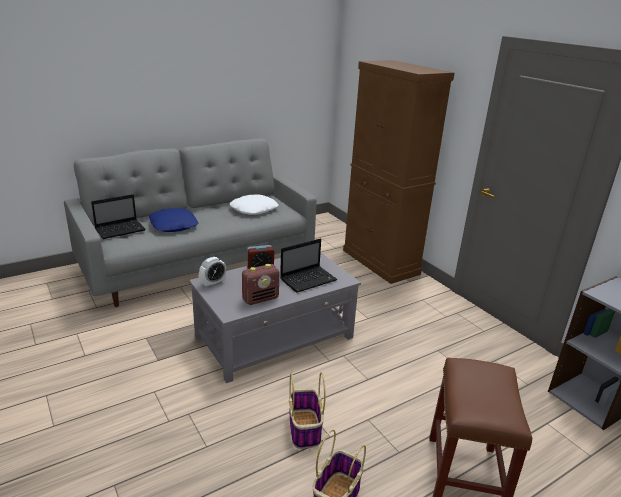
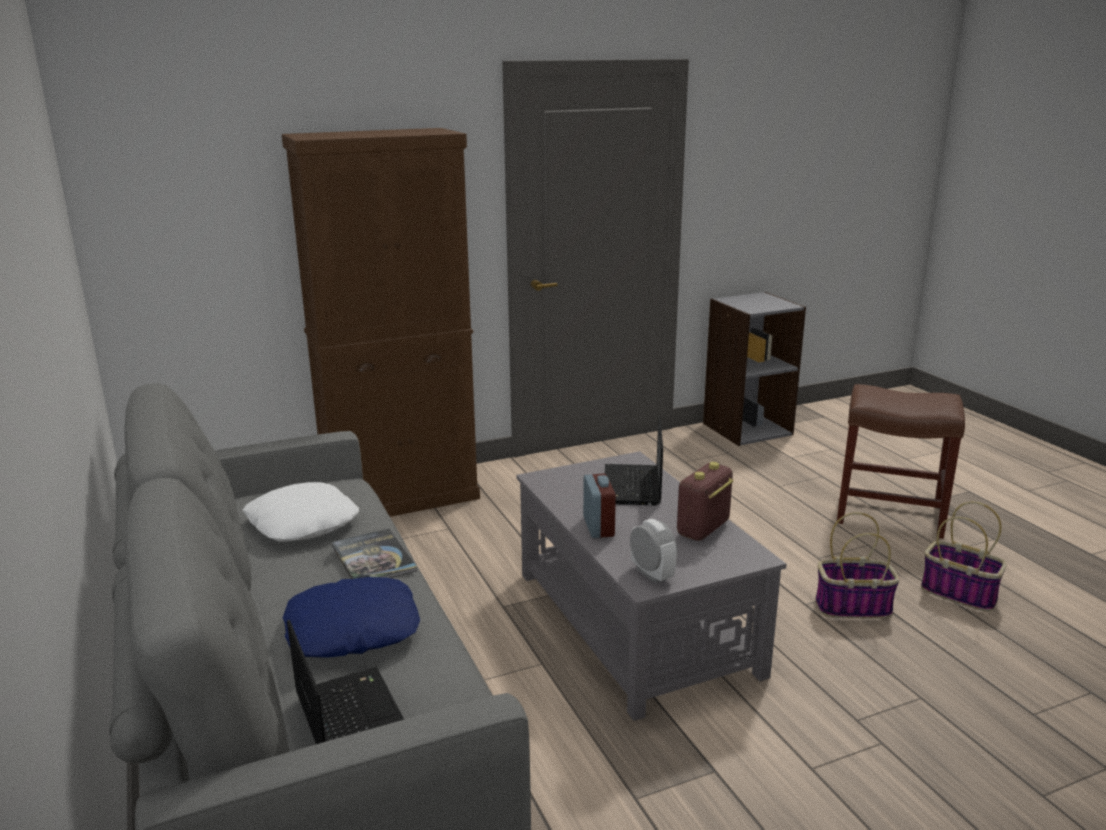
camera: 80 degrees left, 5 degrees down
radio [242,264,279,305] -> radio turned 120 degrees counterclockwise [677,462,734,541]
laptop [280,238,337,293] -> laptop turned 150 degrees counterclockwise [605,416,663,505]
none -> book [331,528,417,579]

